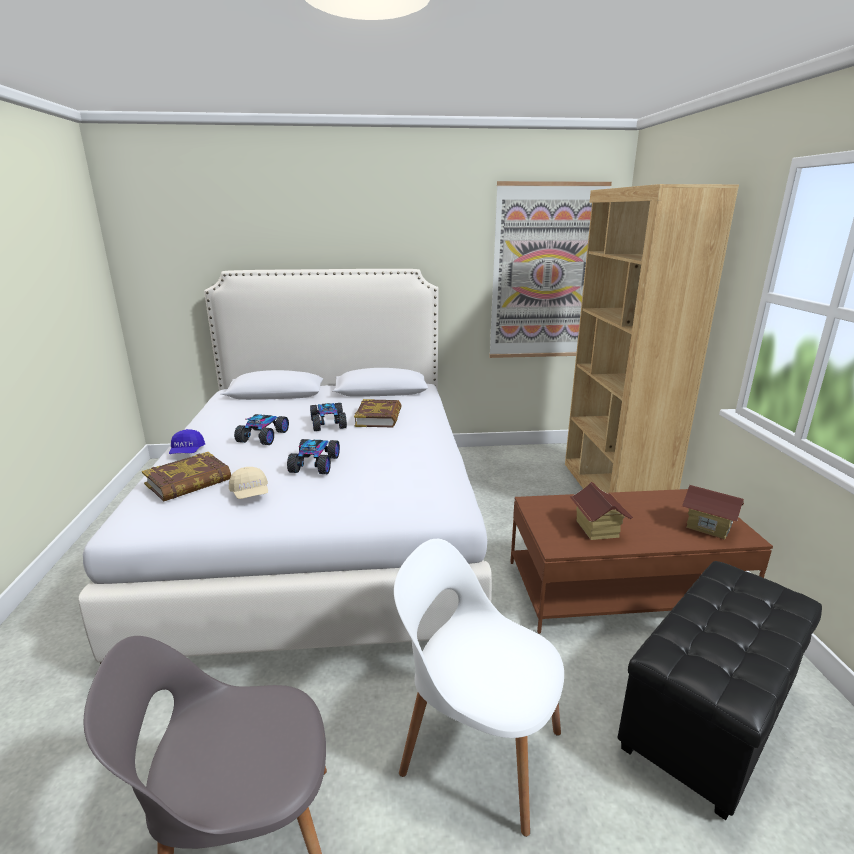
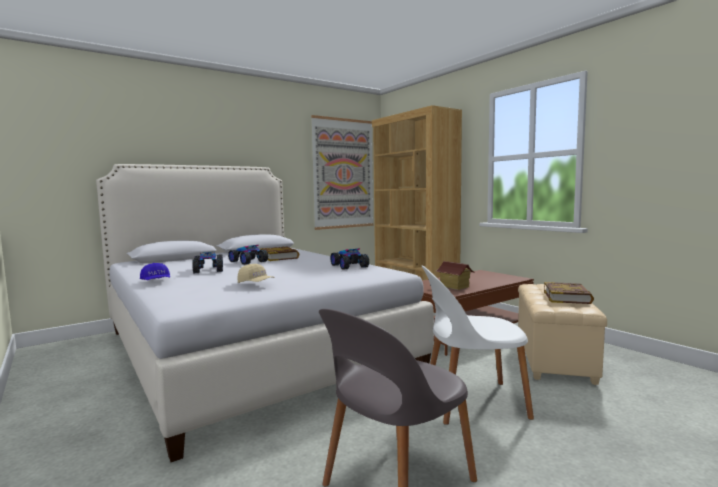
camera: 30 degrees left, 15 degrees down
book [142,452,231,502] -> book moved to [544,282,594,304]
toy car [287,439,340,474] -> toy car moved to [331,248,369,270]
black ottoman [618,561,822,820] -> beige ottoman [518,284,607,385]
toy house [682,485,744,540] -> none

